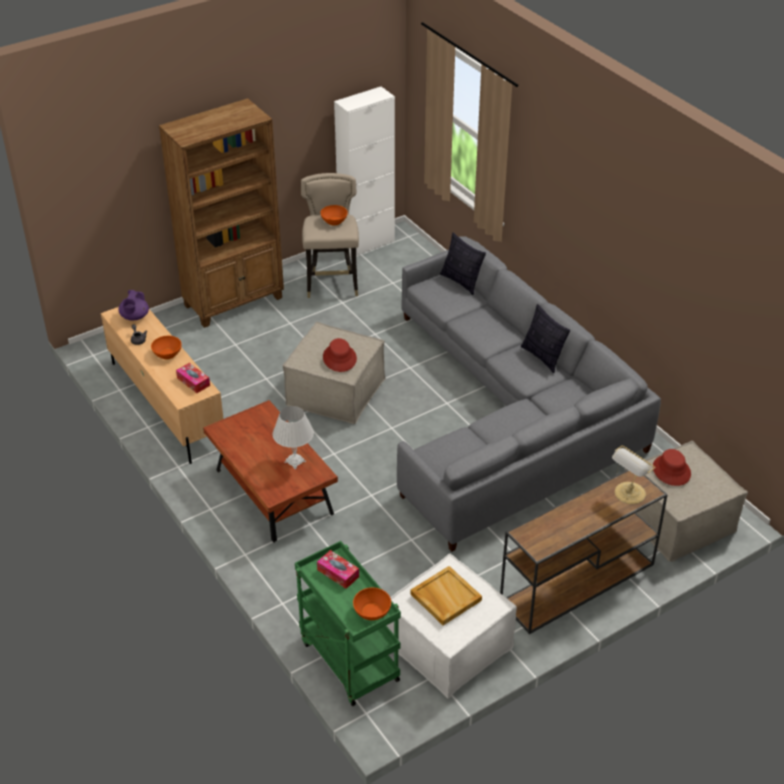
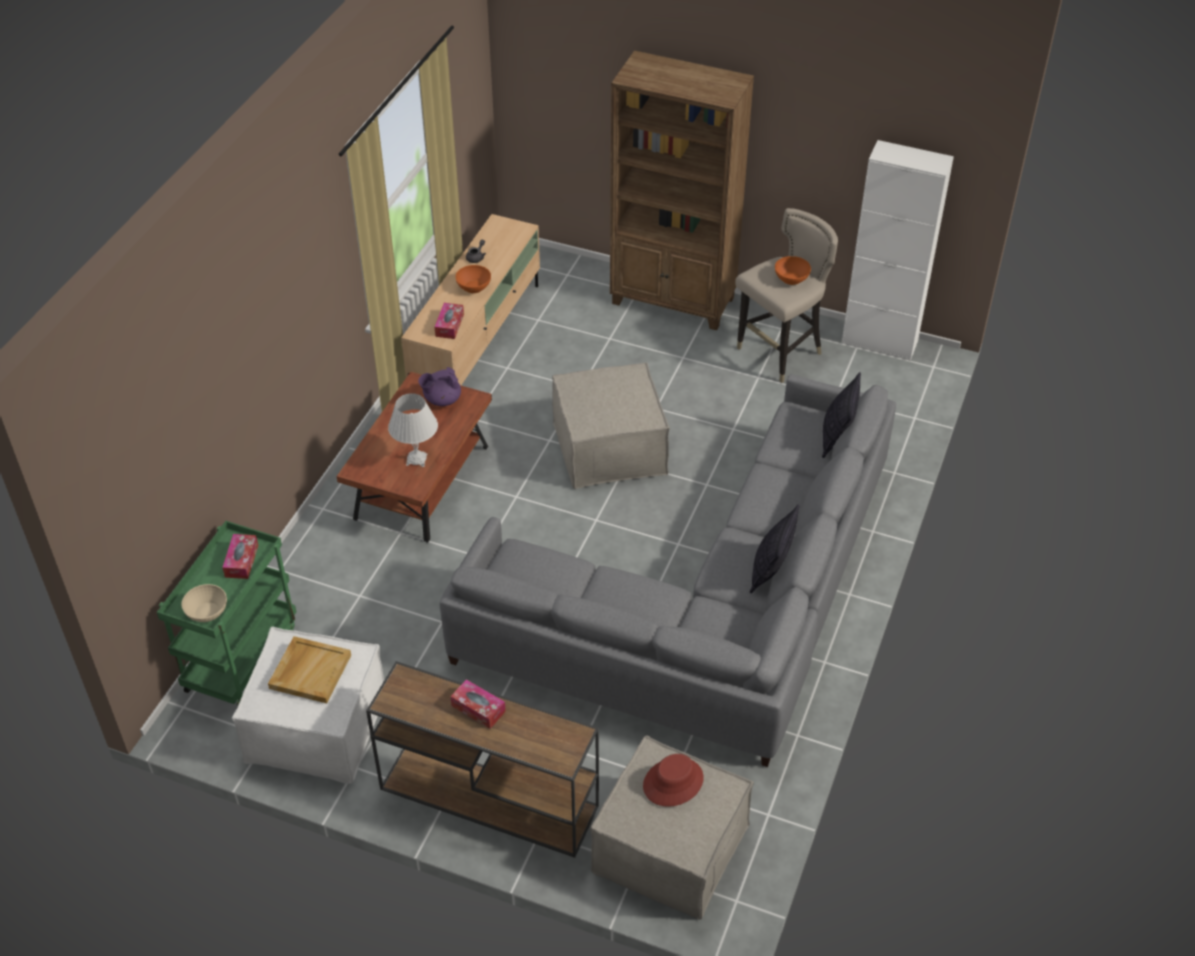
camera: 55 degrees right, 5 degrees up
purple teapot [118,290,149,321] -> purple teapot moved to [418,367,461,406]
red hat [323,338,357,372] -> none
orange bowl [353,587,391,620] -> beige bowl [181,584,227,622]
table lamp [612,445,655,504] -> none
none -> tissue box [450,679,506,729]

